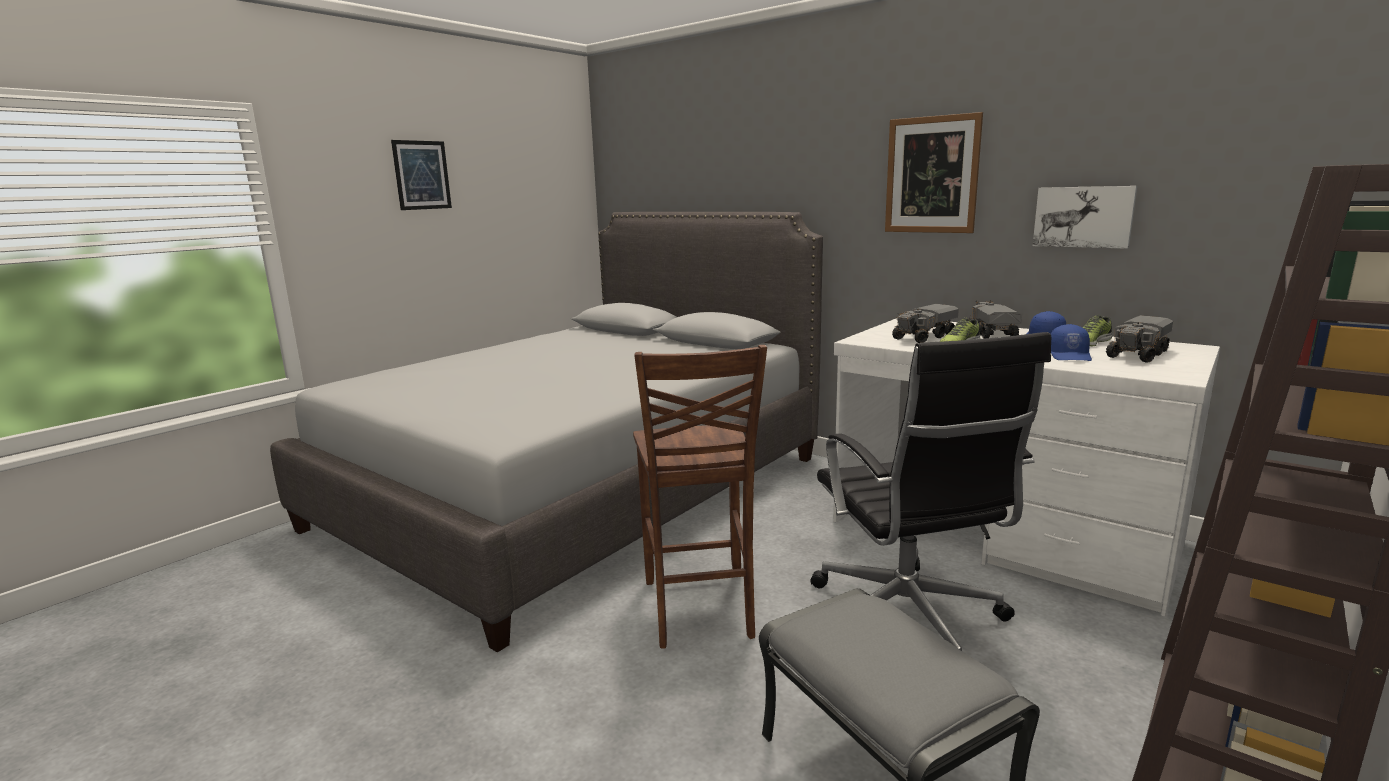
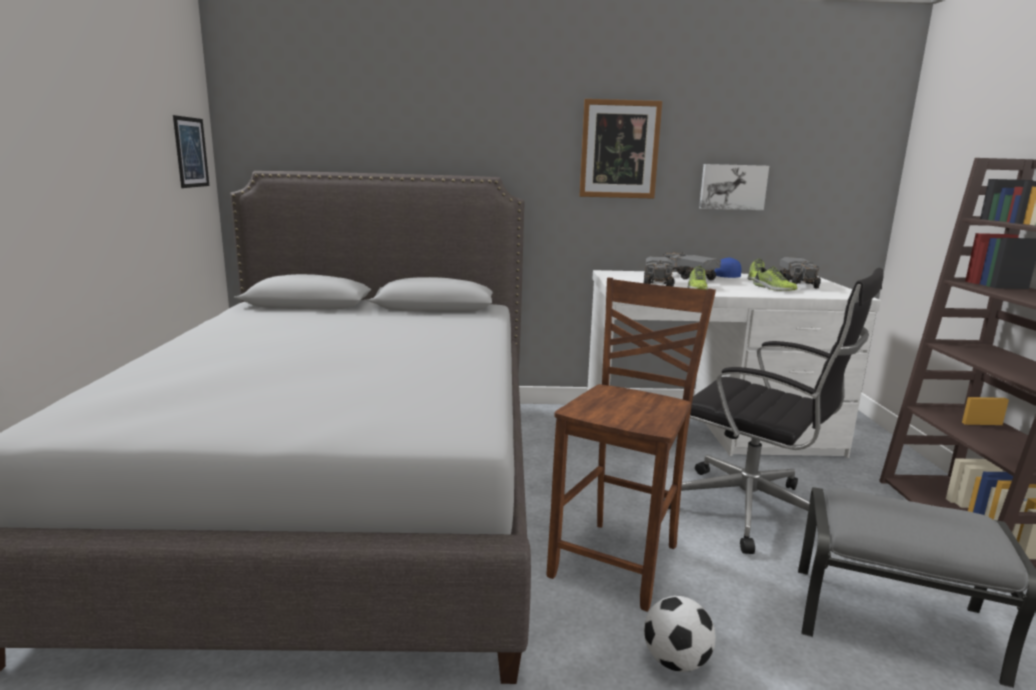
camera: 40 degrees left, 0 degrees up
picture [391,140,452,210] -> picture moved to [173,115,209,188]
brown chair [633,345,767,649] -> brown chair turned 105 degrees counterclockwise [547,278,716,612]
blue cap [1051,324,1092,361] -> shoe [753,266,798,291]
none -> football [644,596,716,672]

